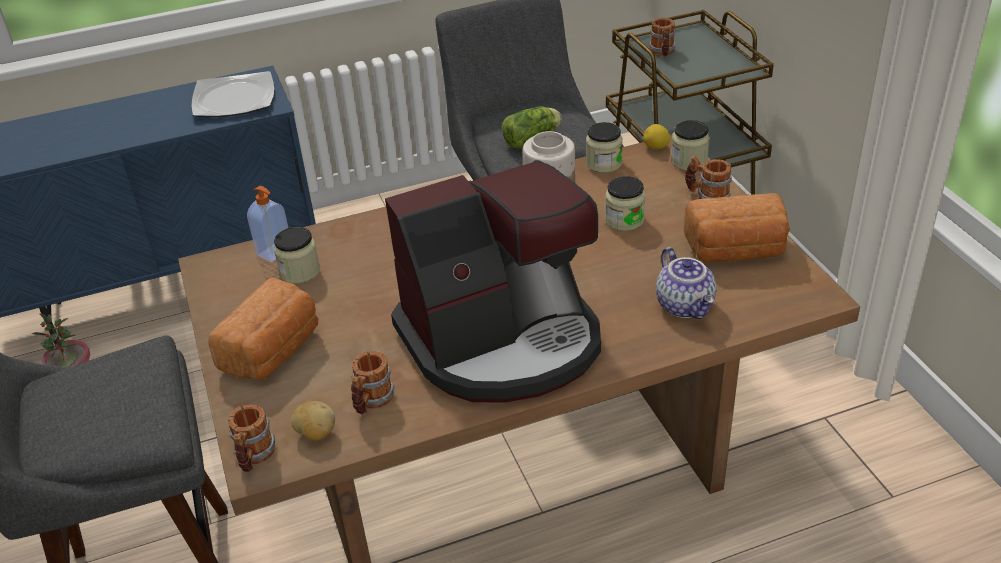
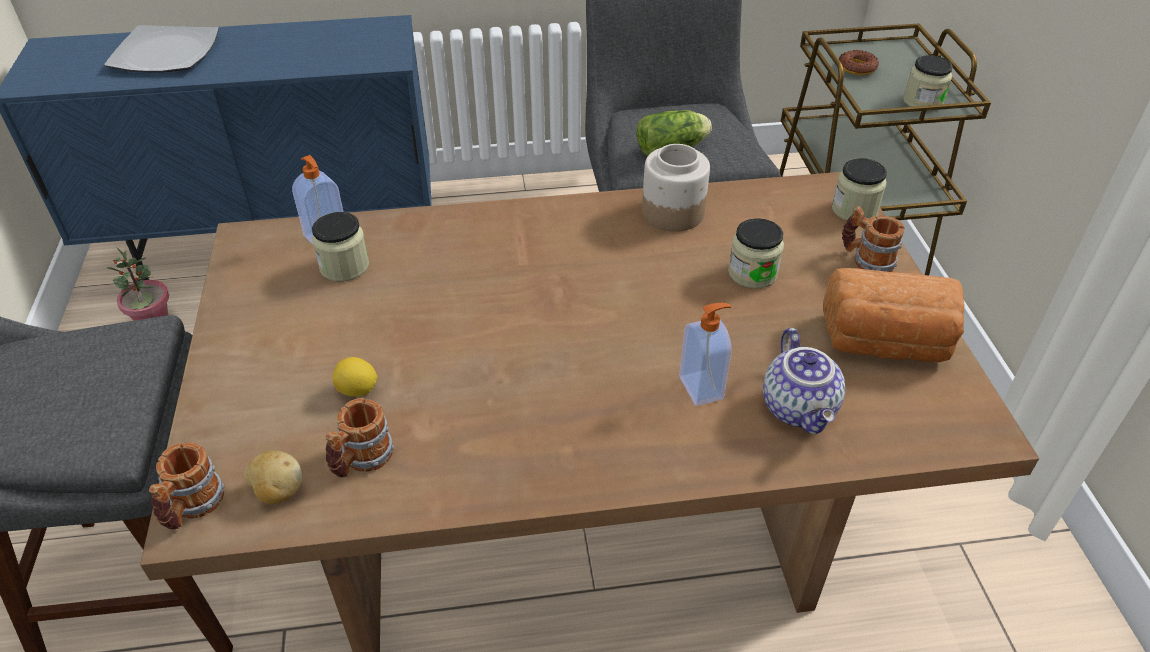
camera: 10 degrees right, 5 degrees up
plate [192,71,274,117] -> plate moved to [104,25,219,72]
bread [209,277,318,381] -> none
coffee machine [385,160,601,403] -> none
jar [586,122,623,173] -> jar moved to [903,55,953,111]
lemon [643,124,670,149] -> lemon moved to [332,357,377,397]
mug [650,18,675,58] -> donut [839,50,879,75]
none -> soap dispenser [679,303,732,406]

